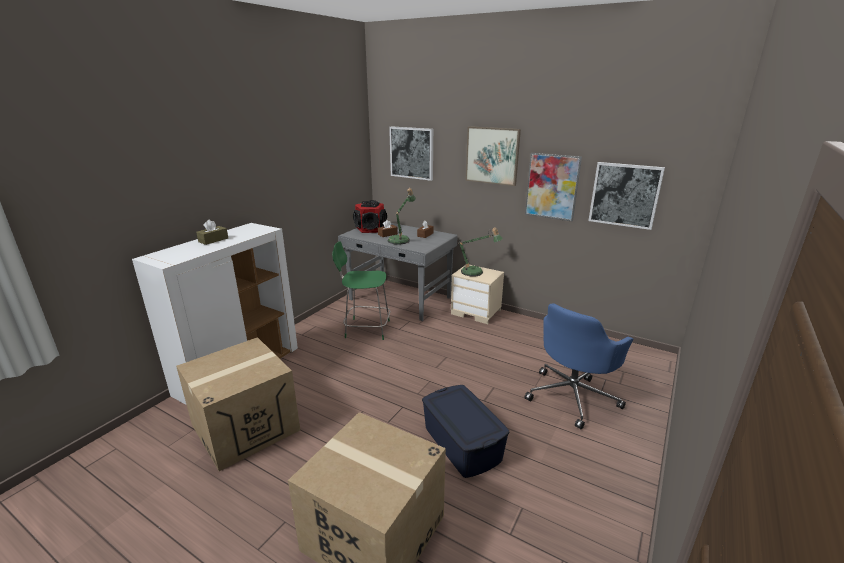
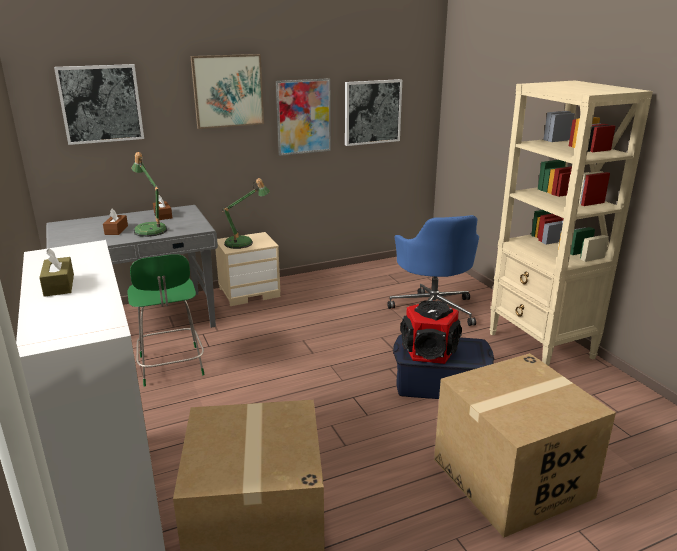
camera: 55 degrees left, 0 degrees up
green chair [332,241,391,340] -> green chair turned 60 degrees counterclockwise [127,254,205,387]
speaker [353,200,387,233] -> speaker moved to [400,300,462,364]
none -> beige bookcase [489,81,653,366]

